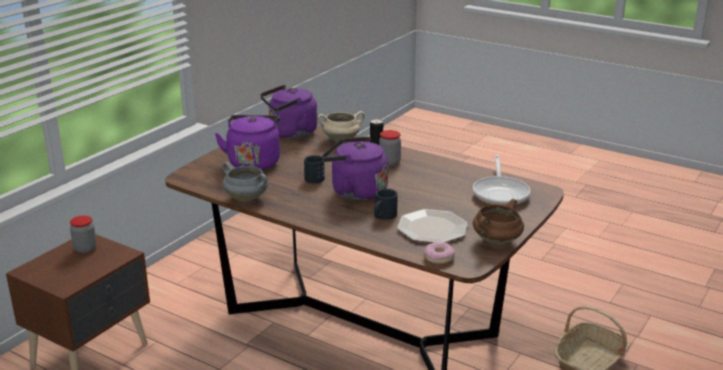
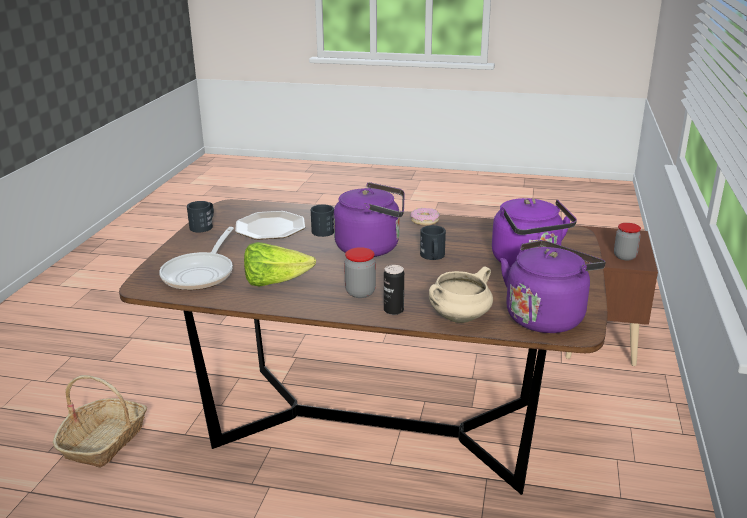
camera: 160 degrees right, 0 degrees up
grey cooking pot [222,162,268,202] -> none
donut [424,242,455,264] -> donut moved to [411,208,440,226]
frying pan [473,155,530,205] -> frying pan turned 150 degrees counterclockwise [159,227,234,290]
brown cooking pot [473,199,524,245] -> black mug [187,201,214,232]
none -> lettuce [244,242,316,287]

